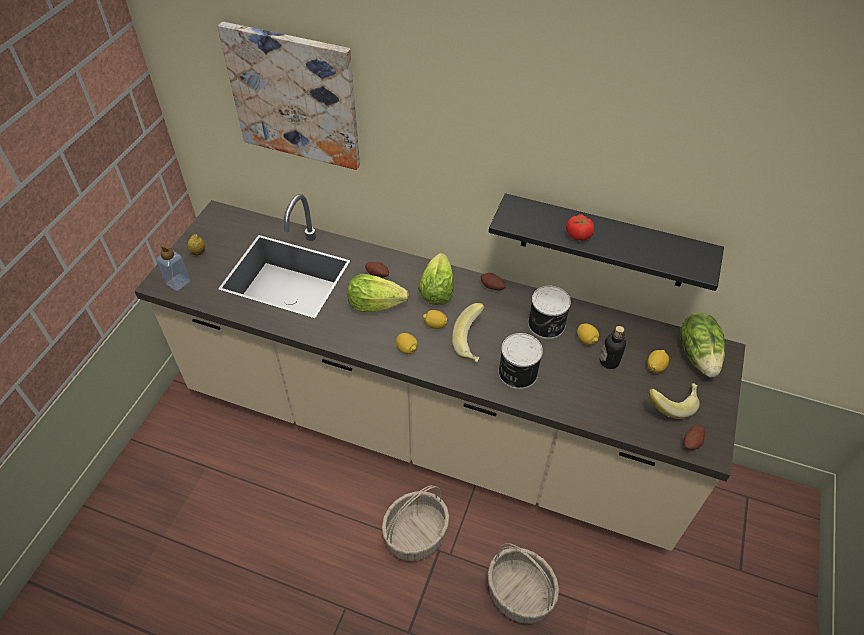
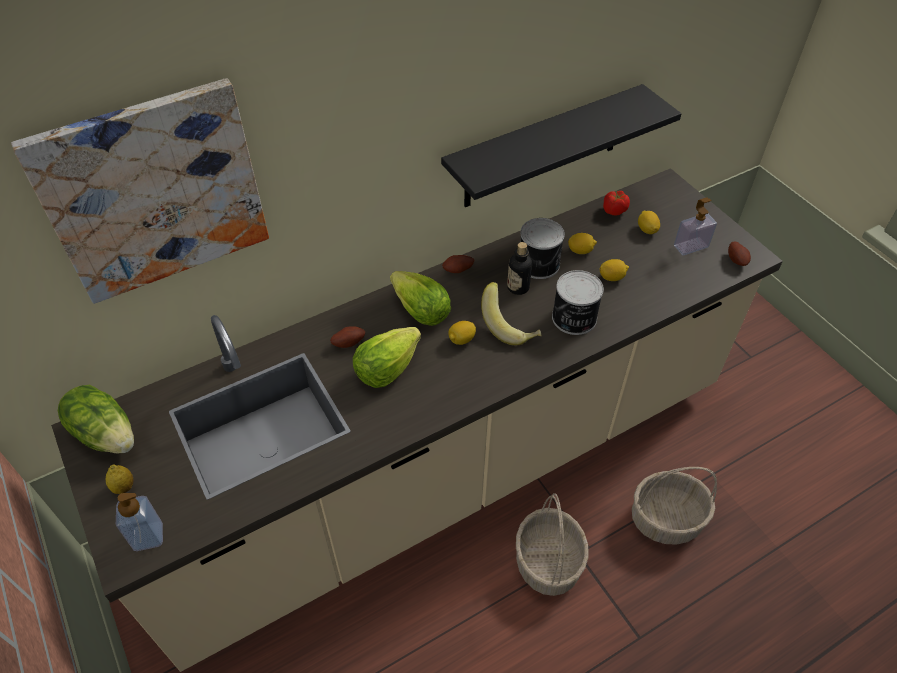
camera: 50 degrees left, 0 degrees up
lemon [396,333,418,354] -> lemon moved to [599,259,629,281]
tomato [566,214,594,241] -> tomato moved to [603,191,630,215]
bottle [600,326,626,369] -> bottle moved to [507,242,532,295]
banana [649,383,700,419] -> soap dispenser [674,197,717,255]
lettuce [680,313,726,377] -> lettuce moved to [58,385,134,454]

